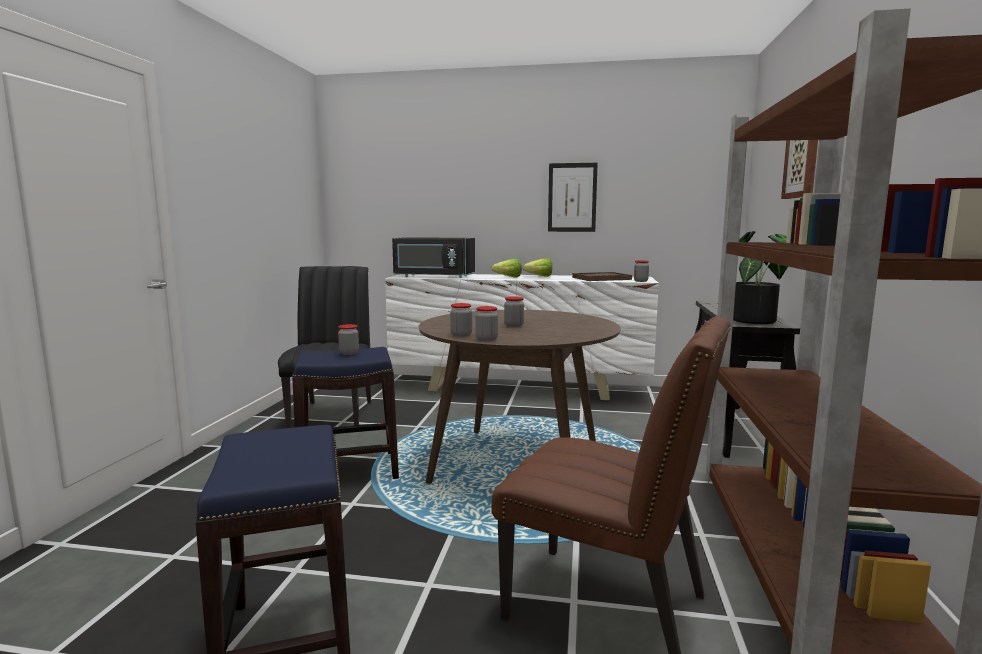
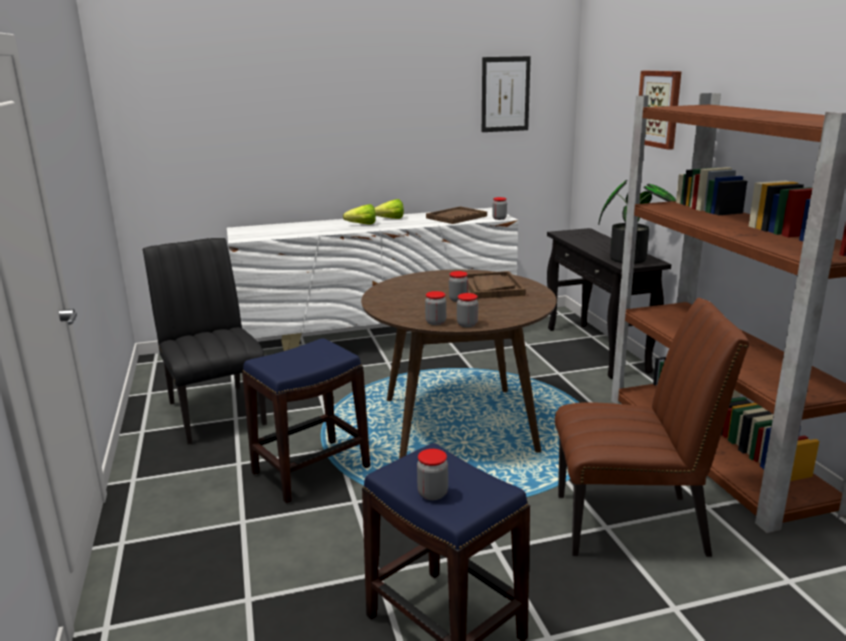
camera: 25 degrees left, 10 degrees up
jar [338,324,359,355] -> jar moved to [417,449,448,500]
black microwave [392,237,475,278] -> none
picture [548,163,598,232] -> picture moved to [482,56,531,132]
none -> brown tray [466,271,526,299]

